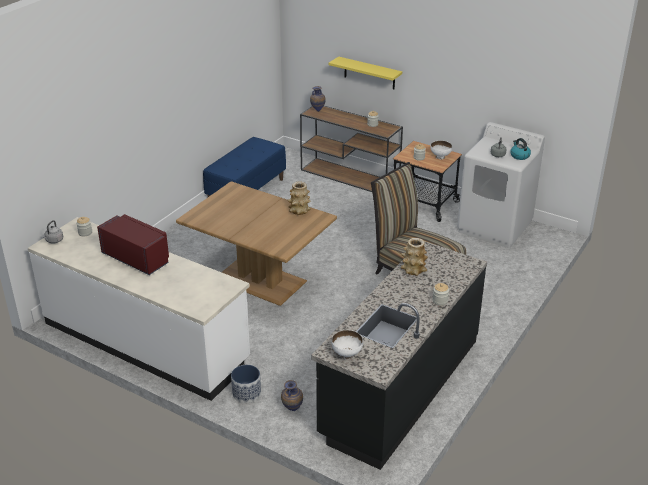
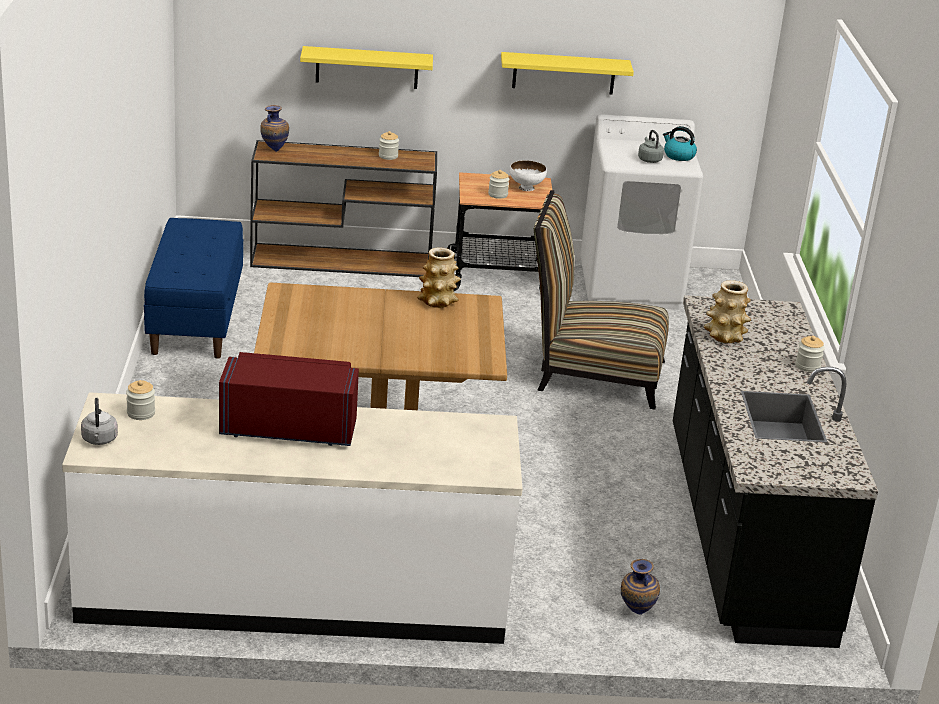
camera: 35 degrees left, 5 degrees down
planter [231,365,261,403] -> none
white bowl [331,330,363,360] -> none
none -> yellow shelf [501,52,634,95]

